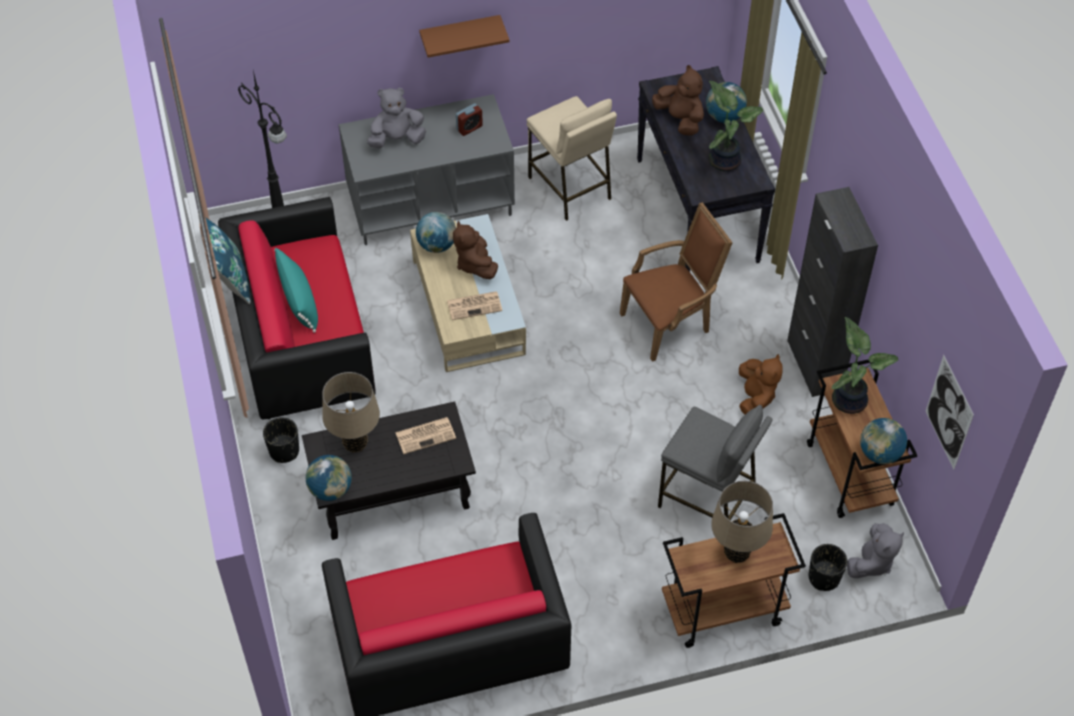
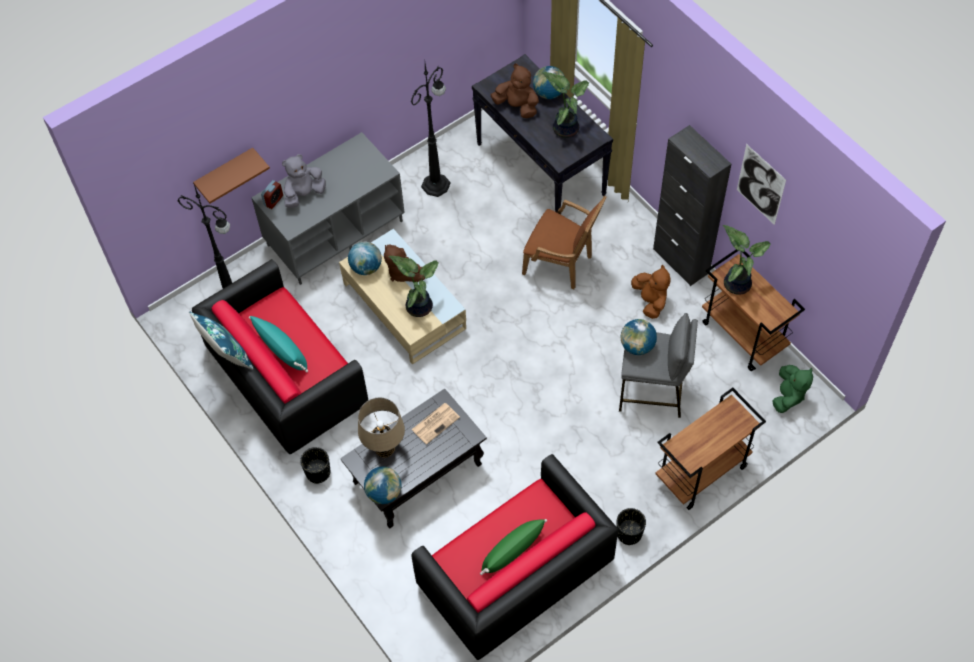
camera: 20 degrees left, 5 degrees up
brown shelf [419,15,509,58] -> brown shelf moved to [193,148,270,203]
newspaper [447,291,502,320] -> potted plant [389,256,439,317]
alarm clock [456,103,483,136] -> alarm clock moved to [261,180,283,209]
beige stool [527,96,617,221] -> black floor lamp [411,63,450,197]
brown armchair [620,202,733,362] -> brown armchair turned 75 degrees clockwise [522,195,607,290]
beige table lamp [711,481,773,563] -> none
black planter [809,544,847,591] -> black planter moved to [617,508,646,545]
grey plush toy [847,523,904,578] -> green plush toy [772,365,813,413]
globe [860,418,907,464] -> globe moved to [621,319,657,355]
picture [925,355,974,469] -> picture moved to [737,144,786,225]
none -> green pillow [480,519,547,575]

